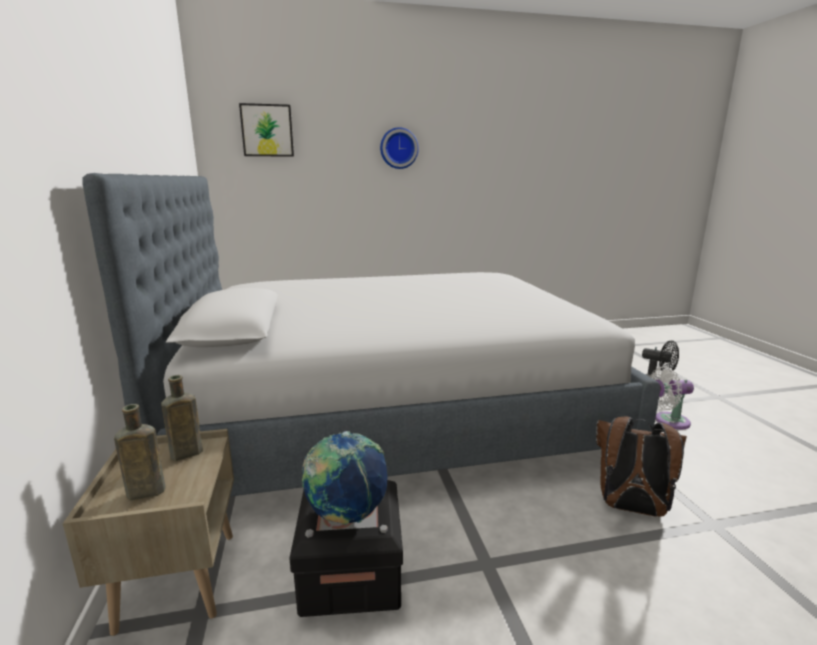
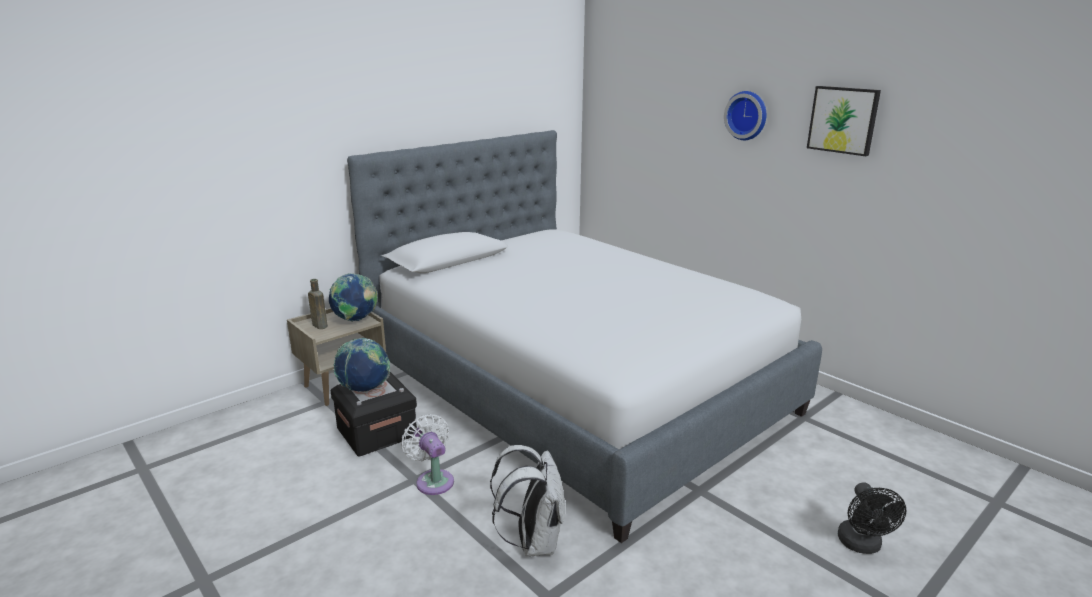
camera: 60 degrees right, 5 degrees up
brown bottle [161,375,203,461] -> globe [329,273,378,322]
picture [239,103,294,157] -> picture moved to [807,86,881,156]
brown backpack [596,416,687,516] -> white backpack [490,445,565,556]
white fan [651,366,694,429] -> white fan moved to [401,414,454,495]

